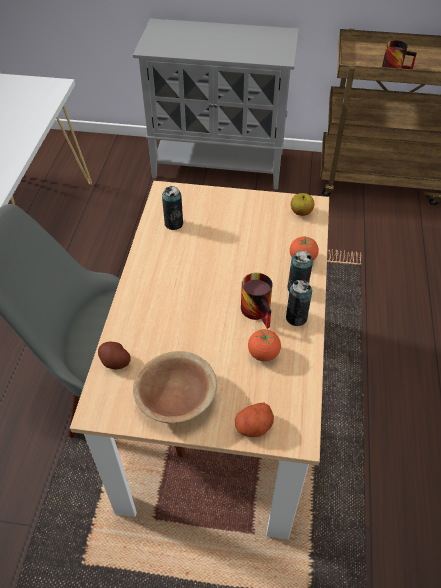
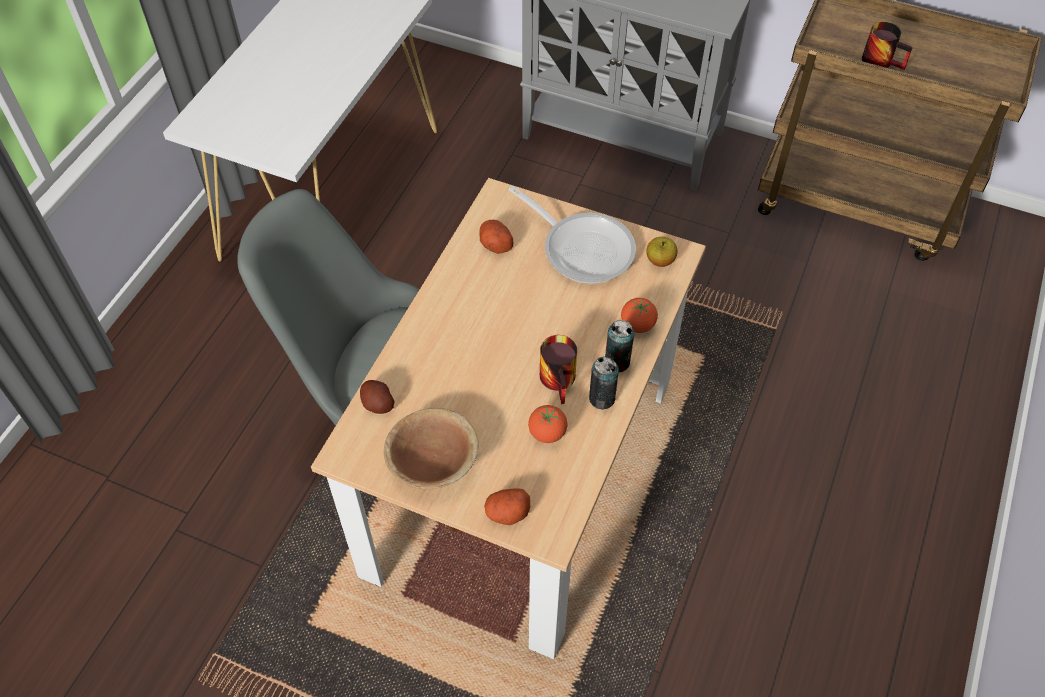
camera: 15 degrees right, 5 degrees up
can [162,186,183,230] -> potato [479,220,513,254]
none -> frying pan [509,186,636,284]

